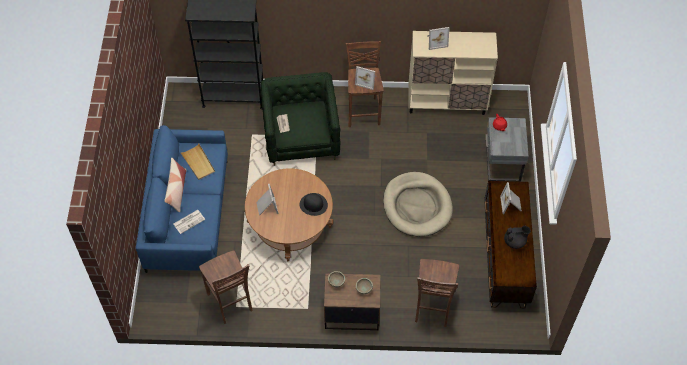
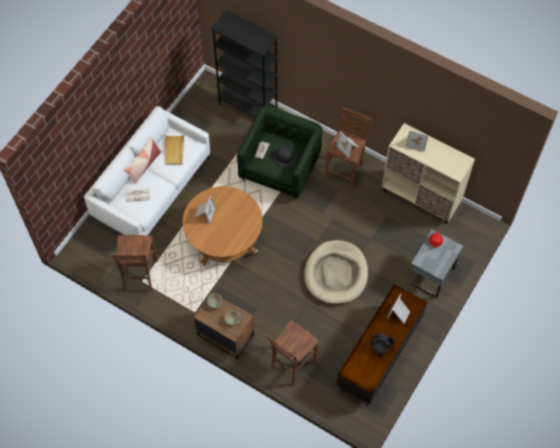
camera: 30 degrees right, 5 degrees up
blue sofa [136,125,228,273] -> white sofa [84,106,210,236]
black hat [299,193,328,216] -> black hat moved to [273,146,296,167]

